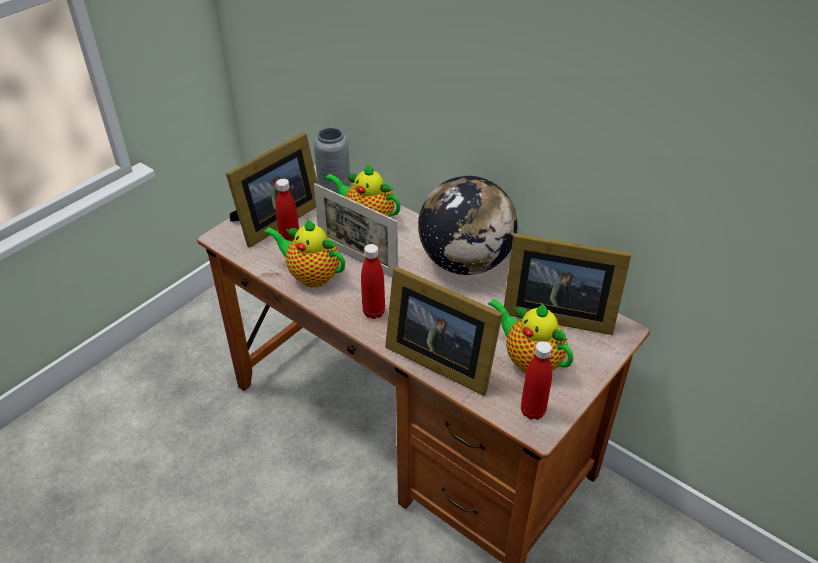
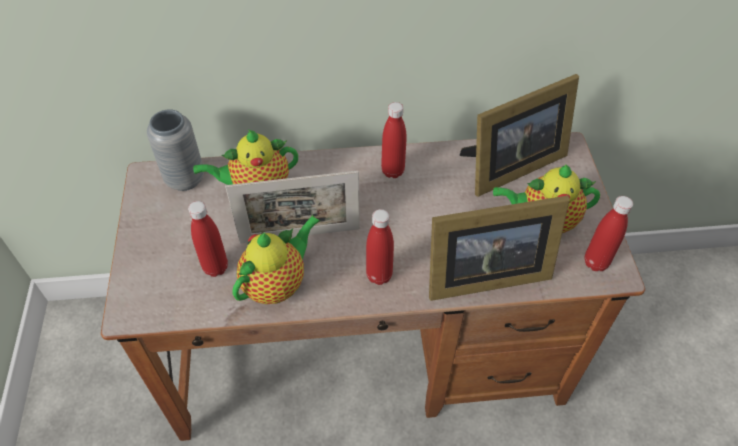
camera: 45 degrees left, 10 degrees up
picture frame [226,132,318,248] -> none
teapot [264,218,345,287] -> teapot turned 150 degrees clockwise [232,215,320,304]
globe [418,176,517,275] -> red bottle [381,102,407,178]

